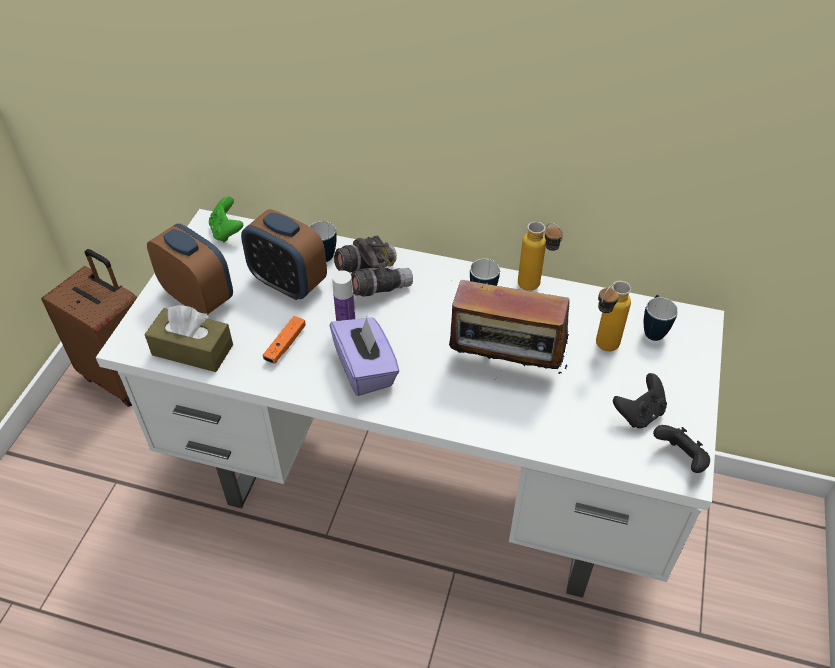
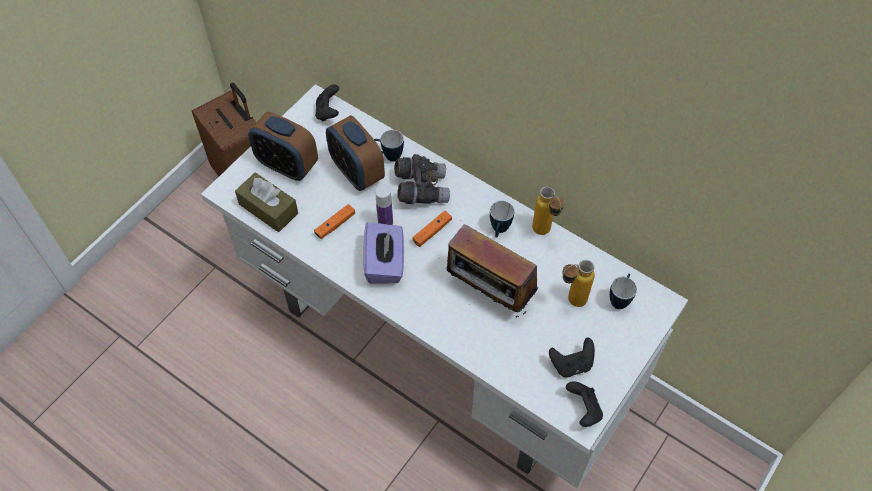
camera: 20 degrees right, 10 degrees up
alarm clock [147,223,233,315] -> alarm clock turned 150 degrees clockwise [248,112,318,181]
green game controller [209,197,243,243] -> black game controller [315,84,339,121]
none -> orange game controller [413,211,452,247]

